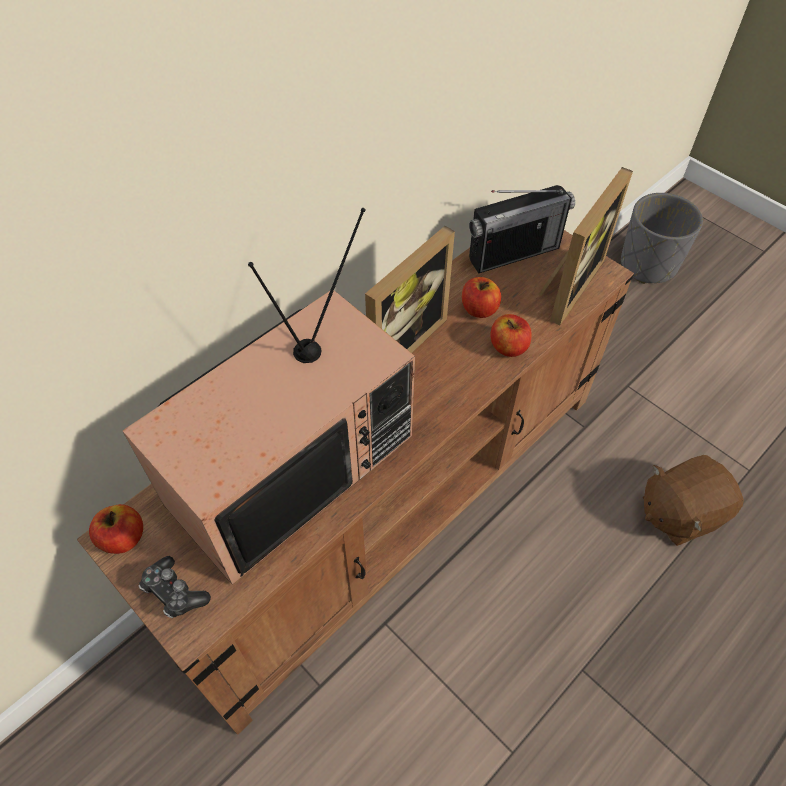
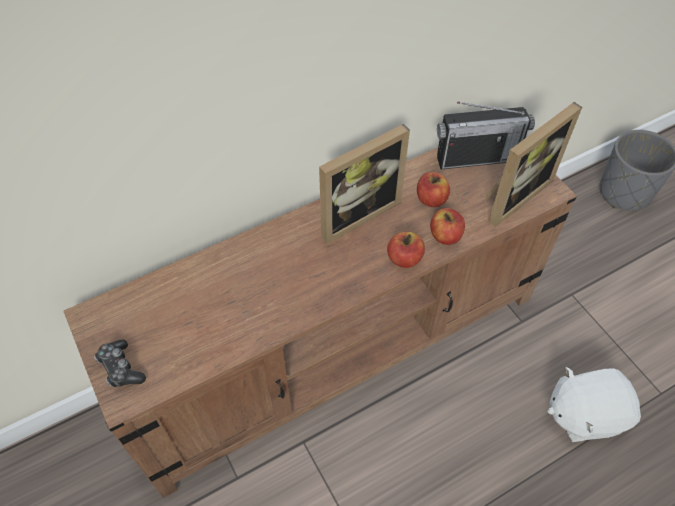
camera: 15 degrees right, 0 degrees up
apple [89,504,143,554] -> apple moved to [387,232,425,268]
television [123,208,415,585] -> none
brown plush toy [643,455,744,546] -> white plush toy [547,367,641,442]

